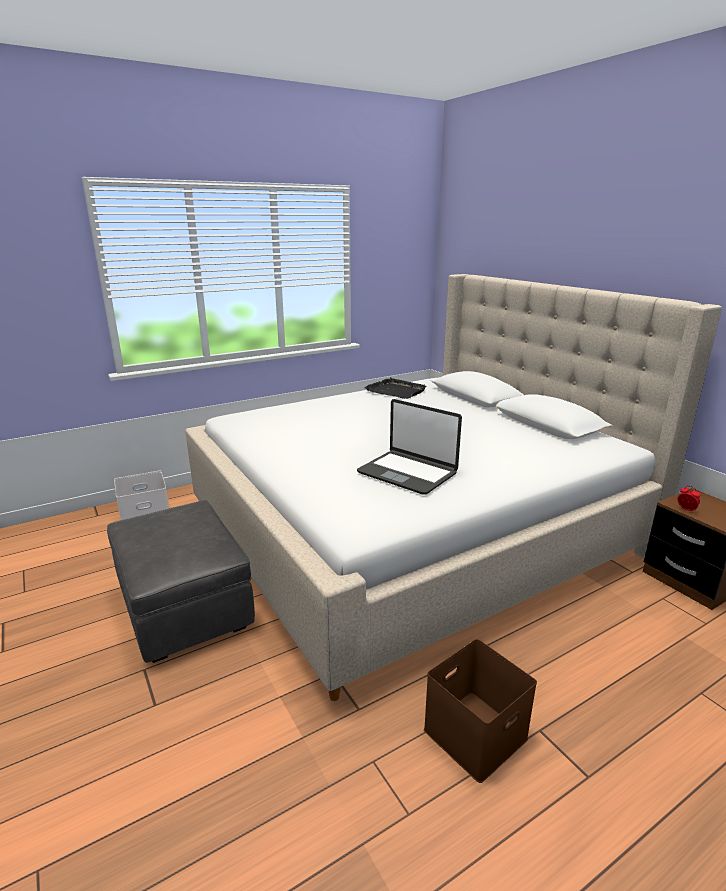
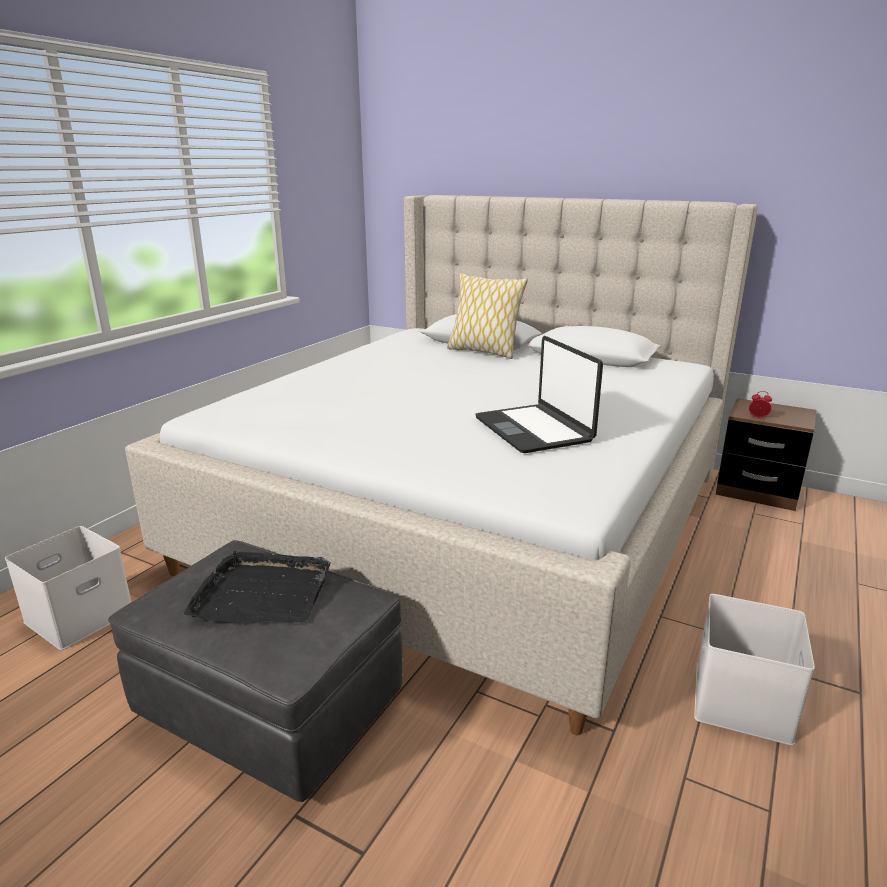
camera: 30 degrees left, 0 degrees up
laptop [357,399,462,495] -> laptop turned 60 degrees clockwise [475,336,603,453]
black tray [365,377,427,399] -> black tray moved to [184,551,331,623]
brown storage box [424,639,537,783] -> white storage box [694,594,815,745]
none -> pillow [447,273,528,359]

